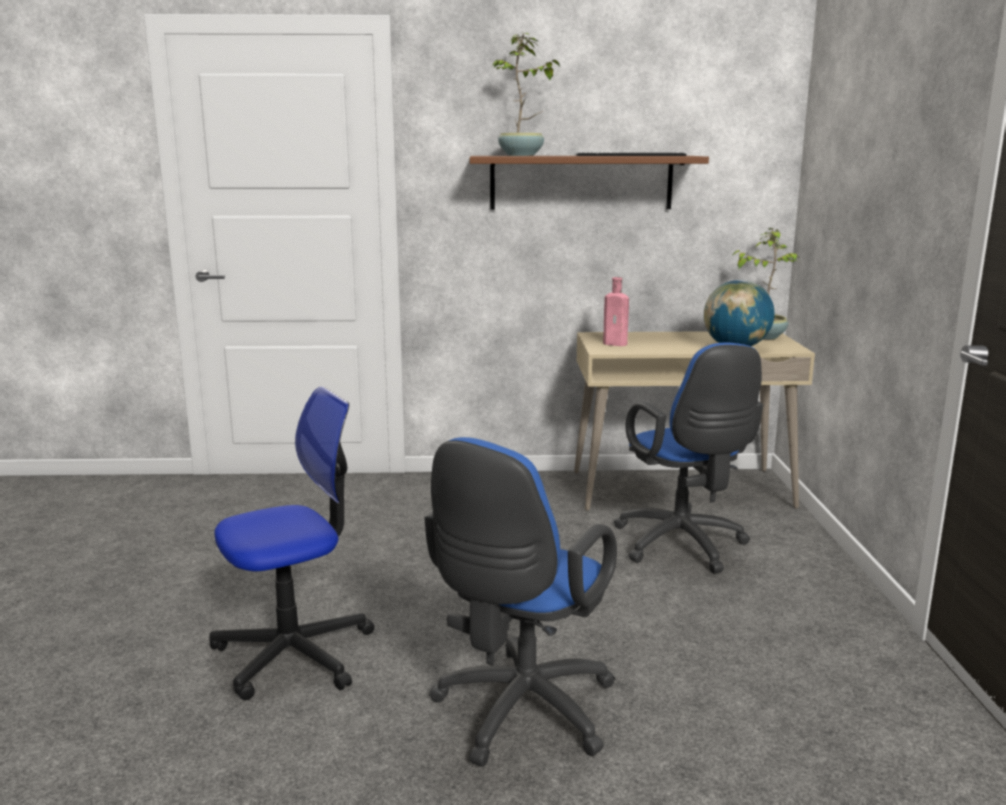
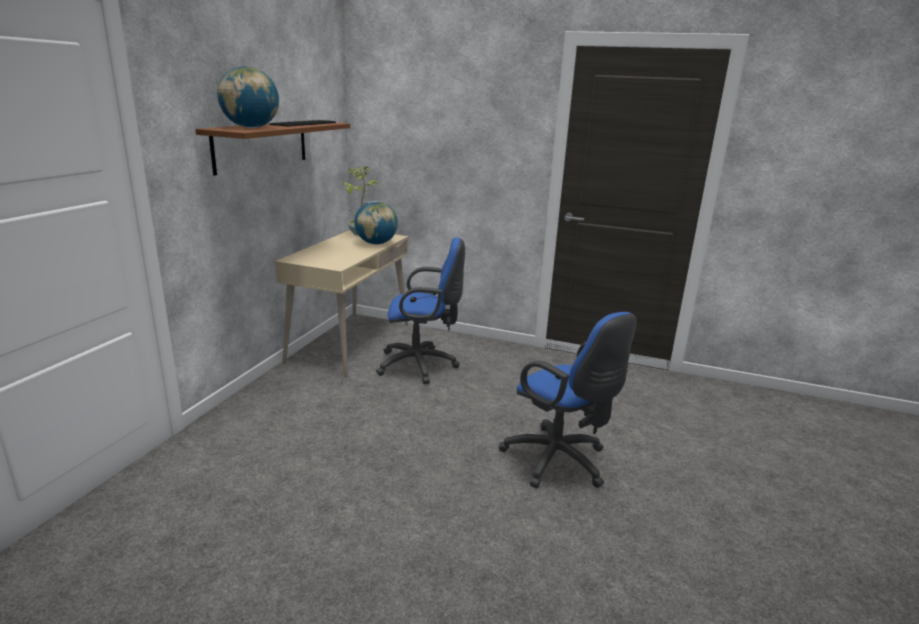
camera: 70 degrees left, 5 degrees up
office chair [209,386,374,700] -> none
potted plant [492,33,560,156] -> globe [217,66,279,128]
pink bottle [603,277,629,346] -> none

